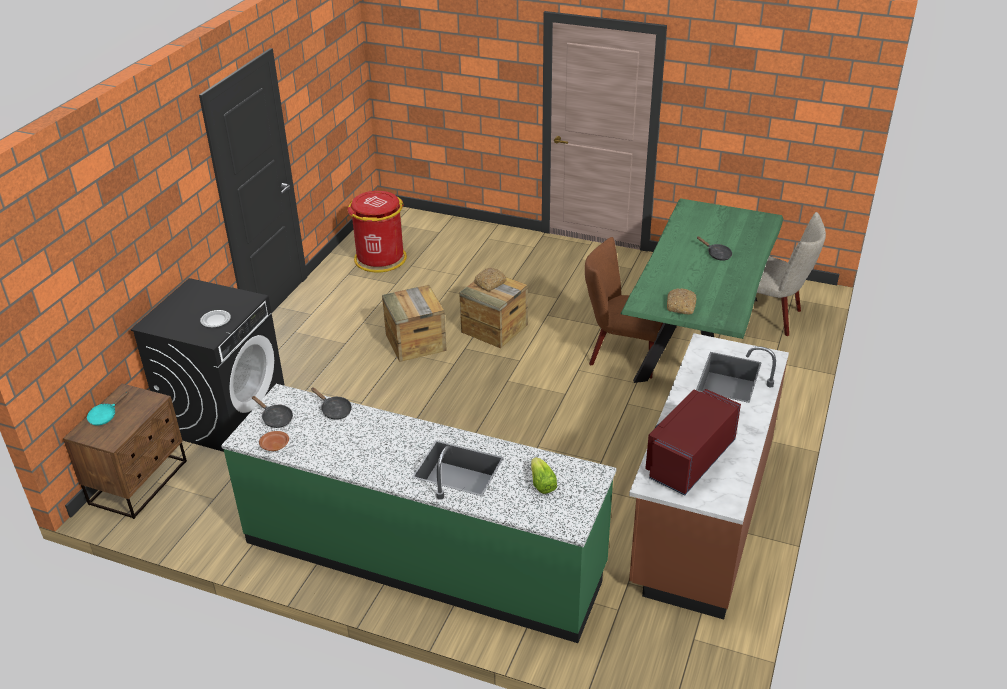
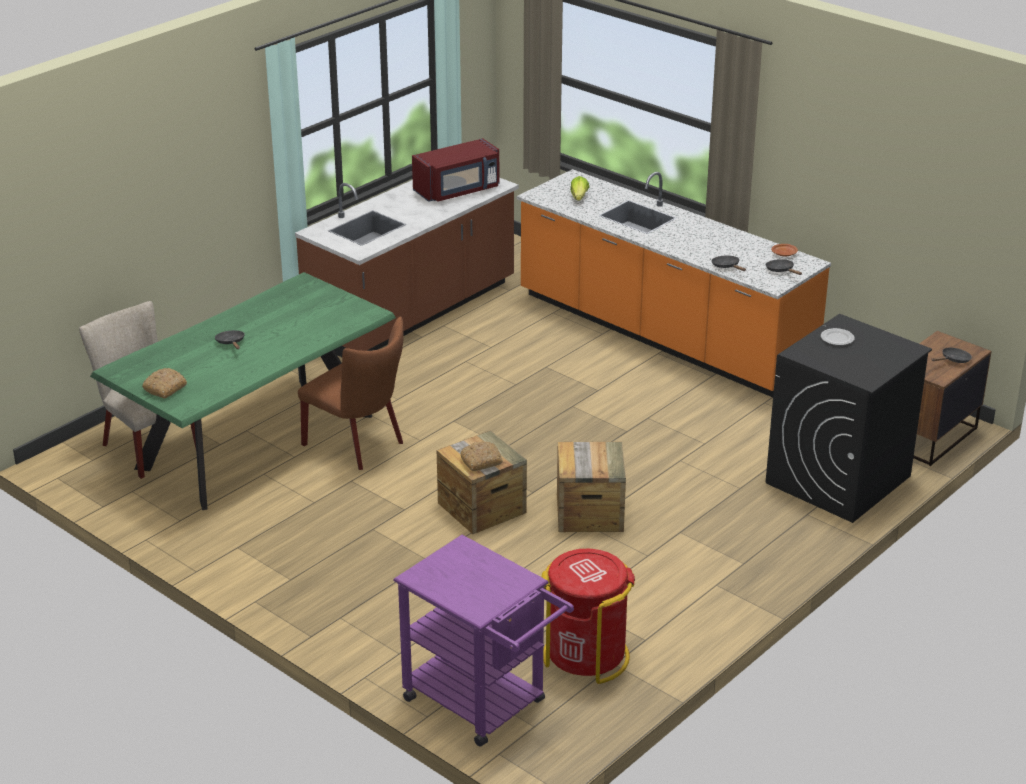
camera: 160 degrees left, 5 degrees down
turquoise frying pan [87,391,129,426] -> black frying pan [931,348,972,363]
green counter [221,384,617,643] -> orange counter [517,169,831,397]
bread [667,288,697,314] -> bread moved to [142,368,187,399]
none -> purple cart [393,535,574,747]

